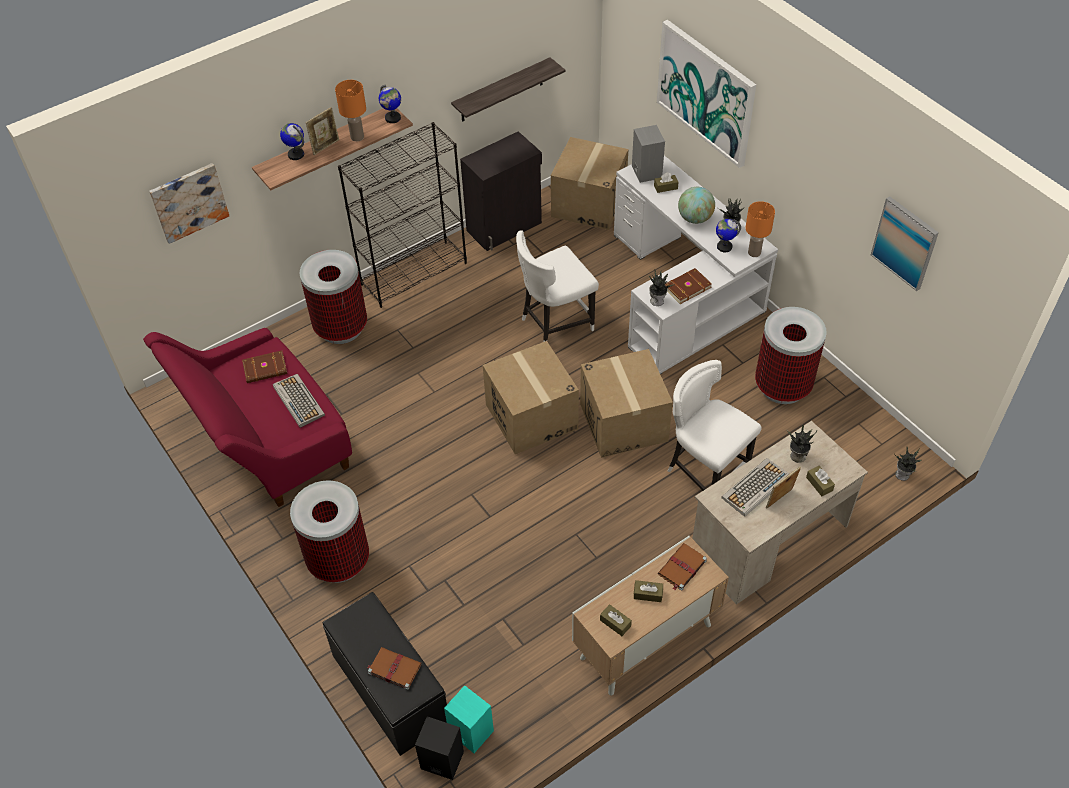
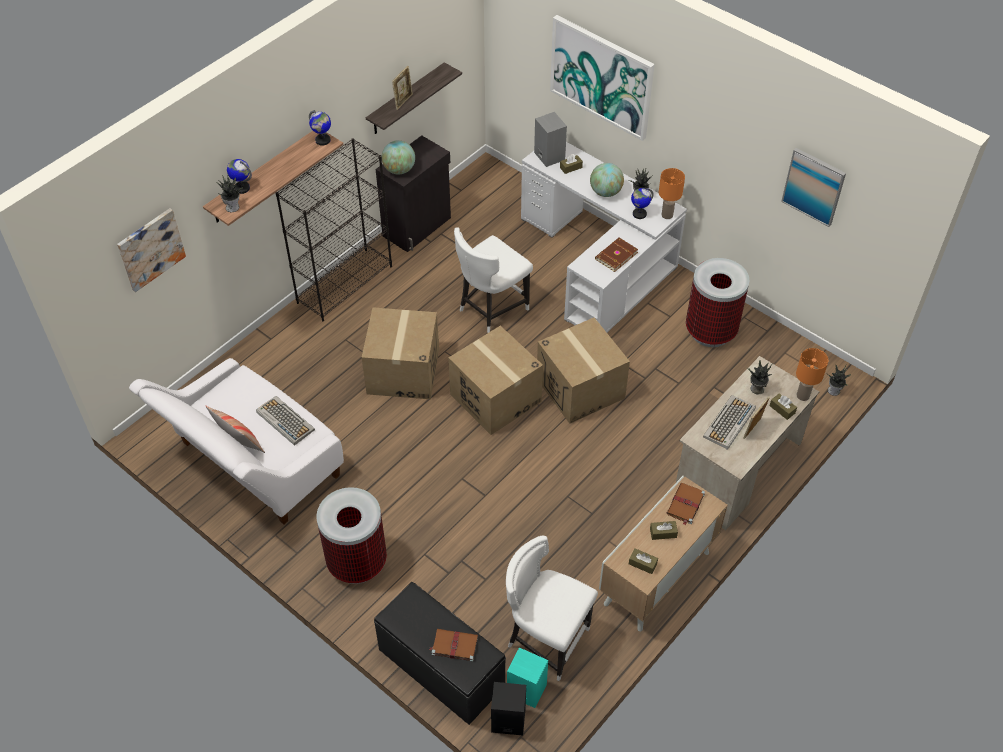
camera: 15 degrees left, 0 degrees up
red sofa [143,328,352,507] -> white sofa [129,358,344,524]
brown book [242,350,287,383] -> none
trash can [300,250,367,344] -> none
picture frame [305,107,339,155] -> picture frame moved to [392,66,413,110]
orange table lamp [335,80,366,141] -> orange table lamp moved to [796,348,828,401]
cardboard box [551,137,628,230] -> cardboard box moved to [362,307,439,399]
potted plant [649,270,675,306] -> potted plant moved to [217,175,245,212]
white chair [667,360,762,491] -> white chair moved to [506,536,598,681]
none -> pillow [205,406,265,453]
none -> globe [382,140,415,175]

